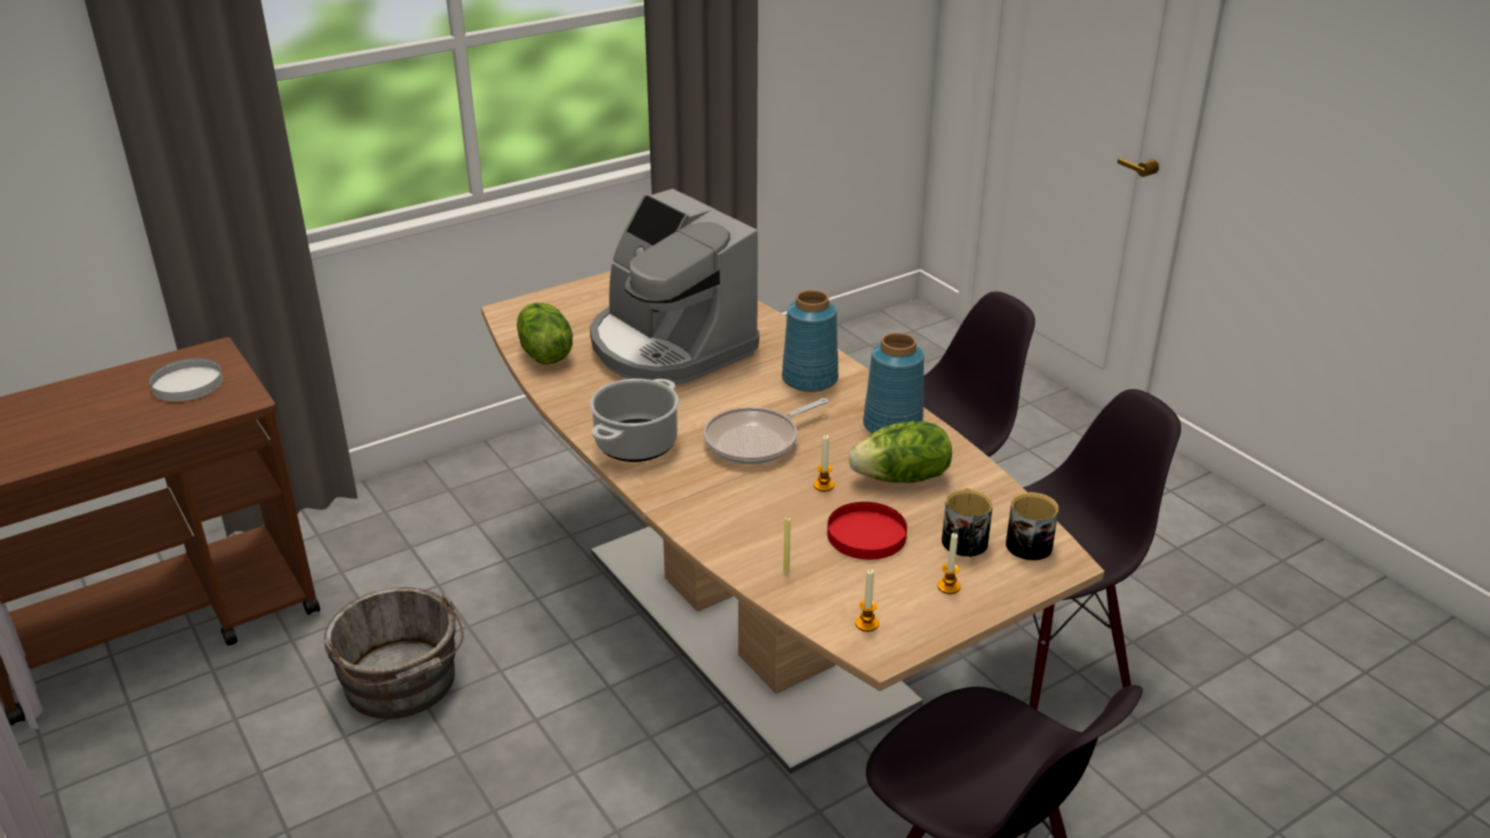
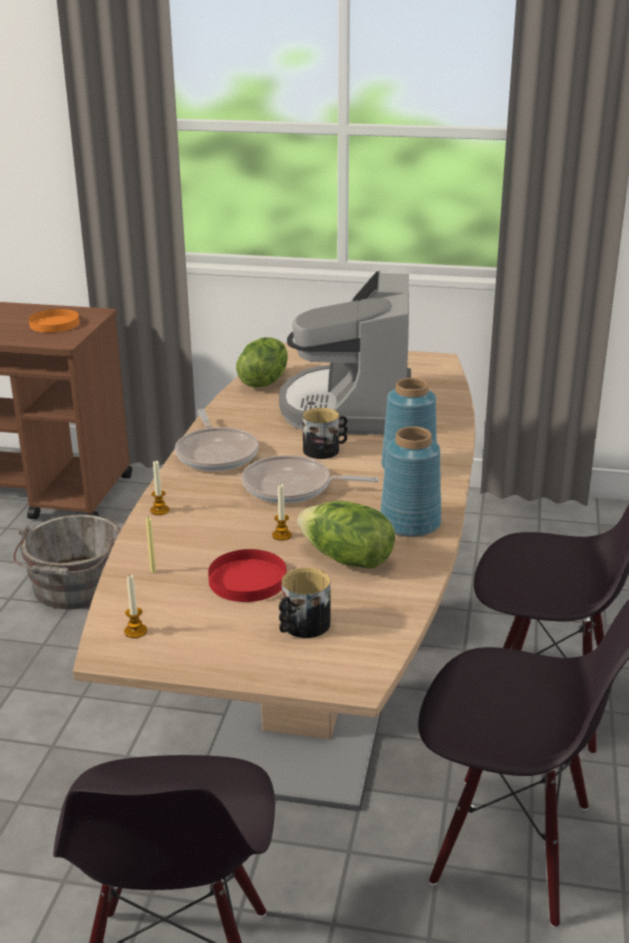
camera: 45 degrees right, 5 degrees down
white plate [149,358,223,402] -> orange plate [29,309,79,333]
cooking pot [590,379,679,462] -> frying pan [175,409,259,471]
candle [938,533,961,594] -> candle moved to [150,461,169,515]
mug [1006,492,1059,560] -> mug moved to [303,408,347,459]

